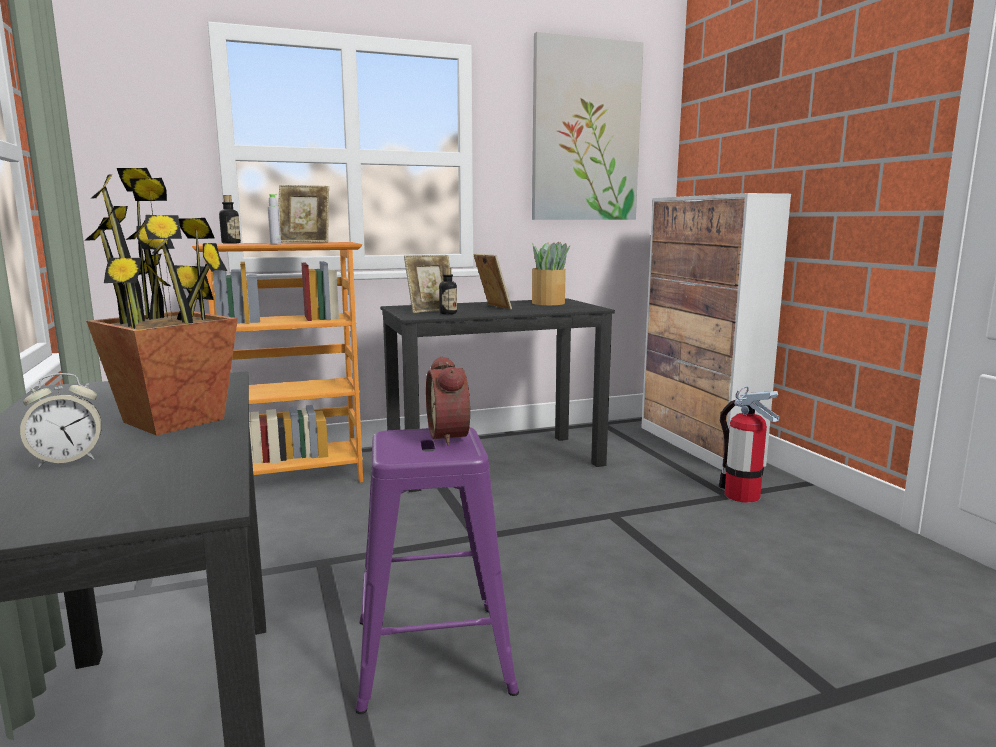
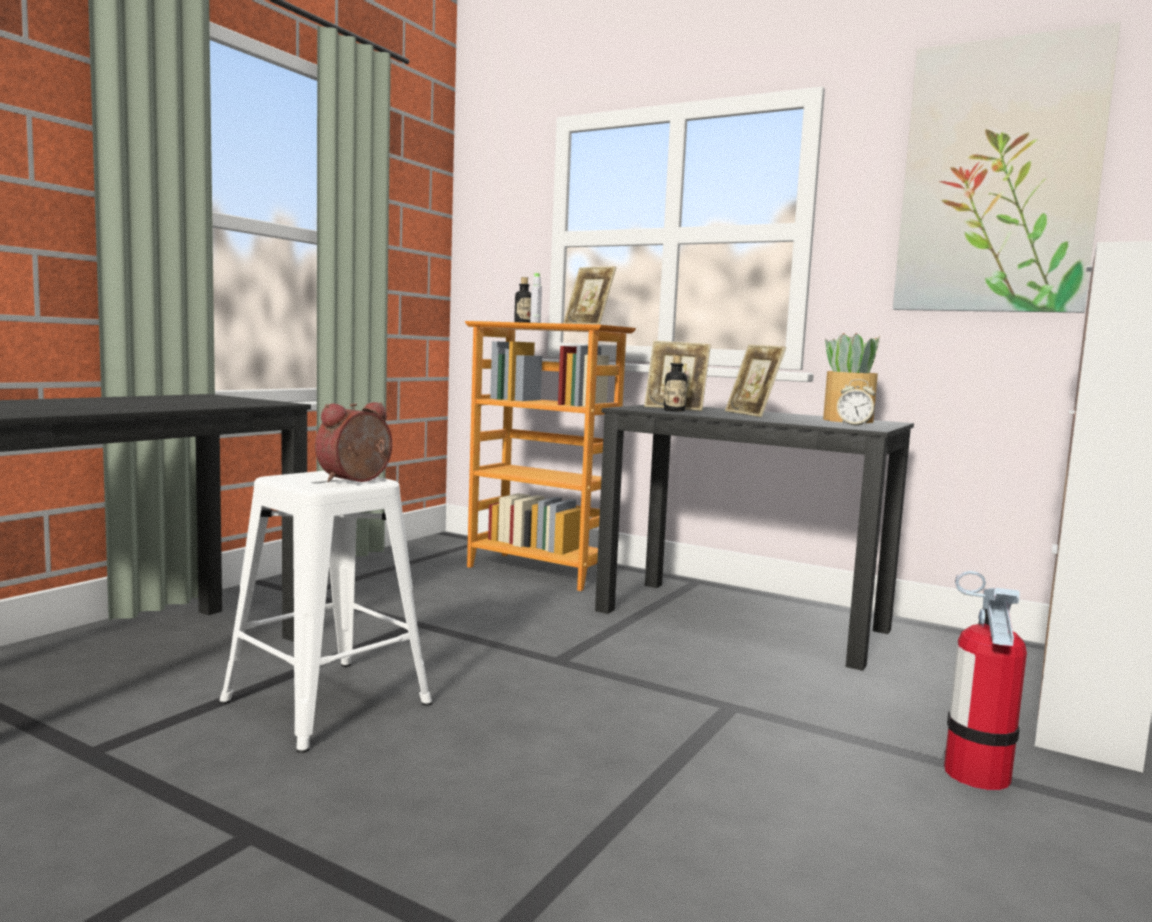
camera: 50 degrees right, 5 degrees down
alarm clock [20,373,102,468] -> alarm clock moved to [837,379,875,427]
potted plant [84,168,238,436] -> none
purple stool [356,427,519,714] -> white stool [219,471,432,753]
picture frame [473,254,512,310] -> picture frame turned 135 degrees clockwise [725,345,786,417]

